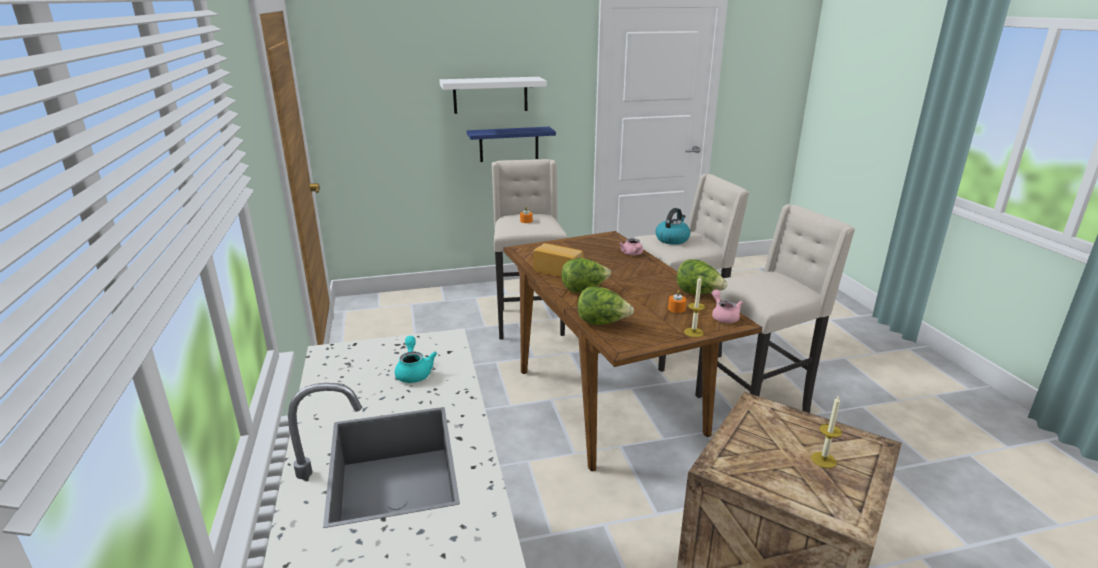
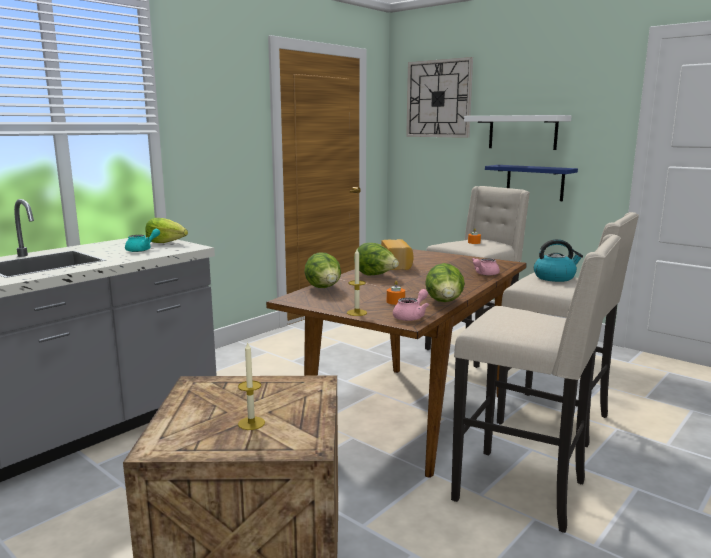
camera: 55 degrees right, 10 degrees down
none -> lettuce [145,218,188,243]
none -> wall clock [406,57,473,138]

